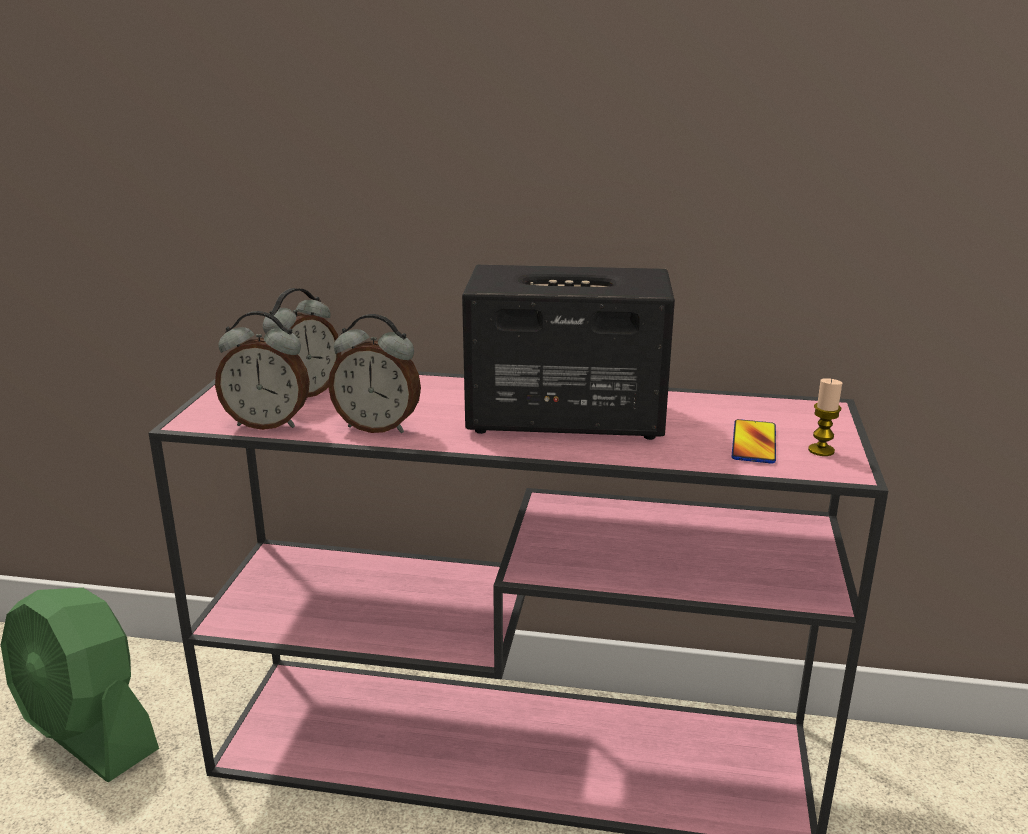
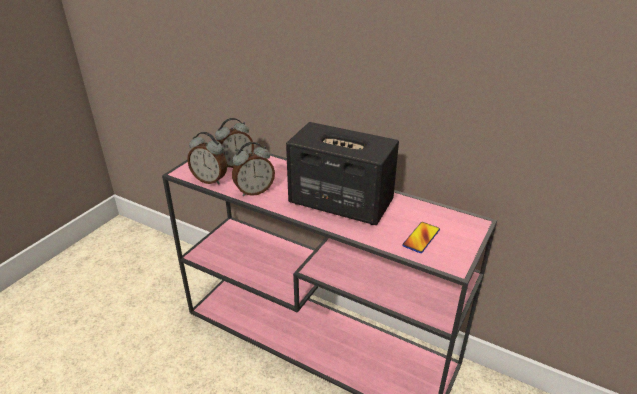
camera: 20 degrees right, 10 degrees up
green fan [1,588,159,782] -> none
alarm clock [328,314,421,433] -> alarm clock turned 60 degrees counterclockwise [232,142,275,196]
candle [808,378,842,456] -> none

